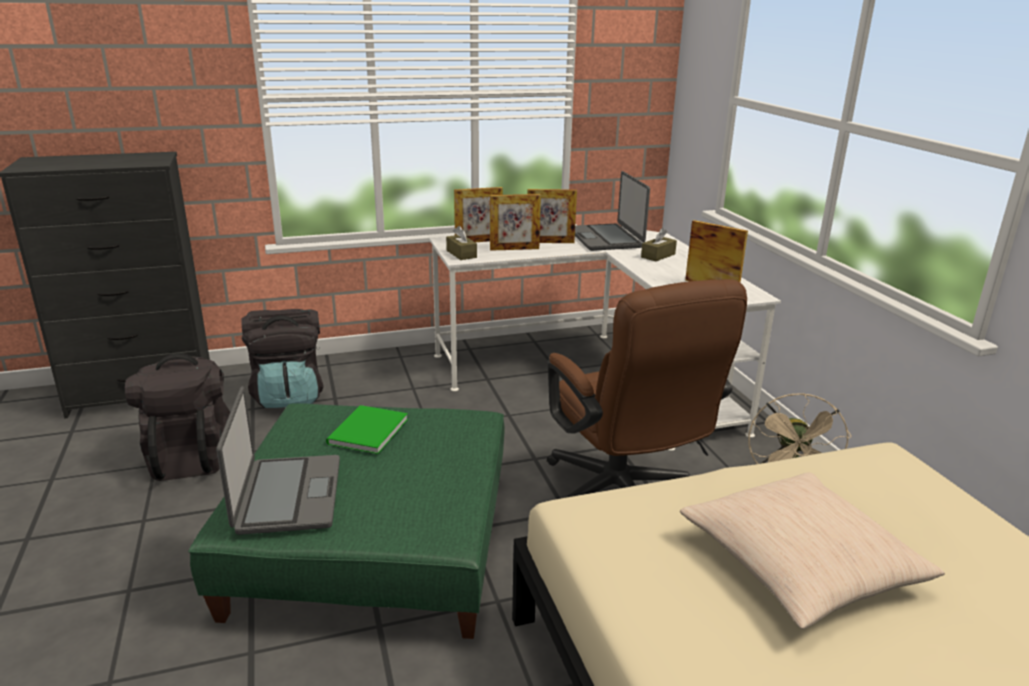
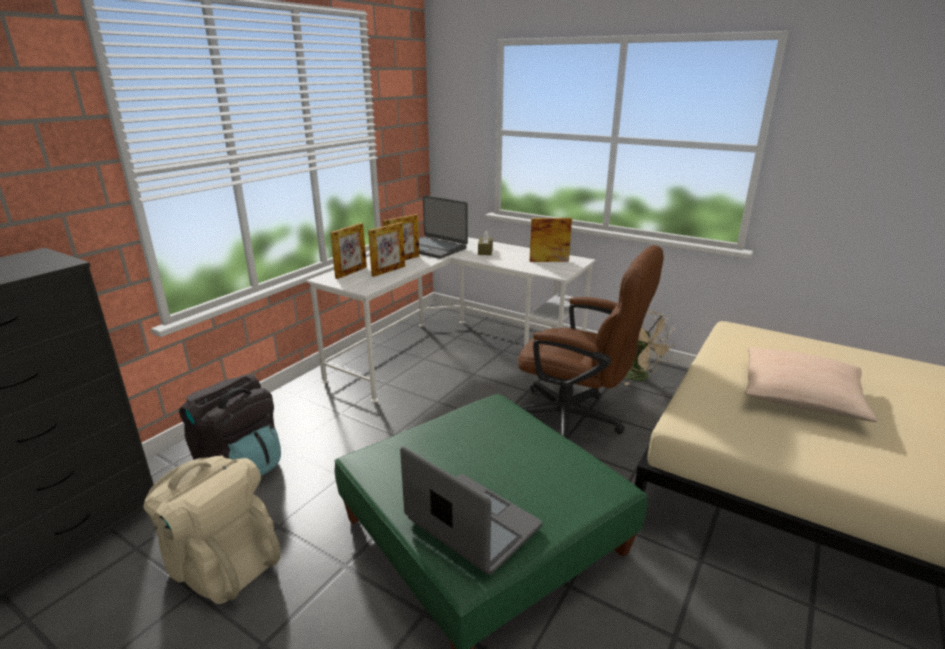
camera: 40 degrees left, 0 degrees up
black backpack [125,353,230,481] -> beige backpack [143,455,280,604]
green book [326,405,408,454] -> none
brown tissue box [446,226,477,260] -> none

